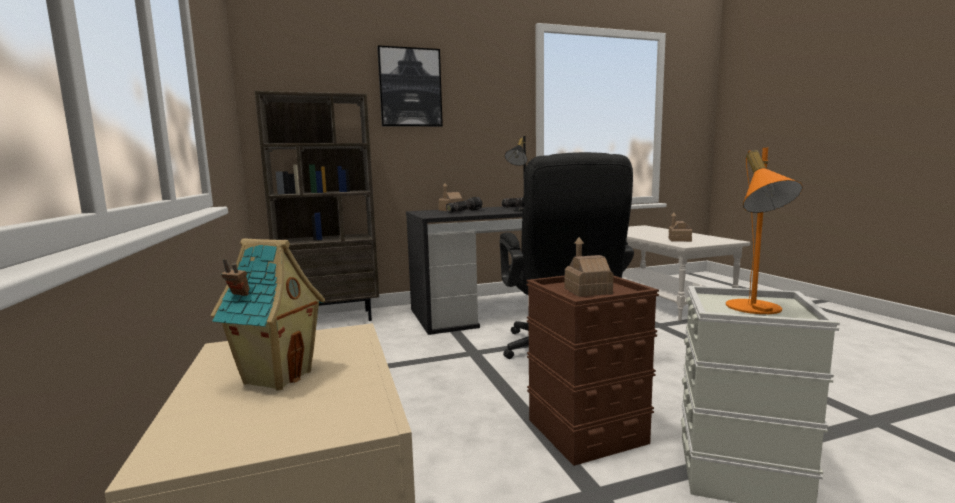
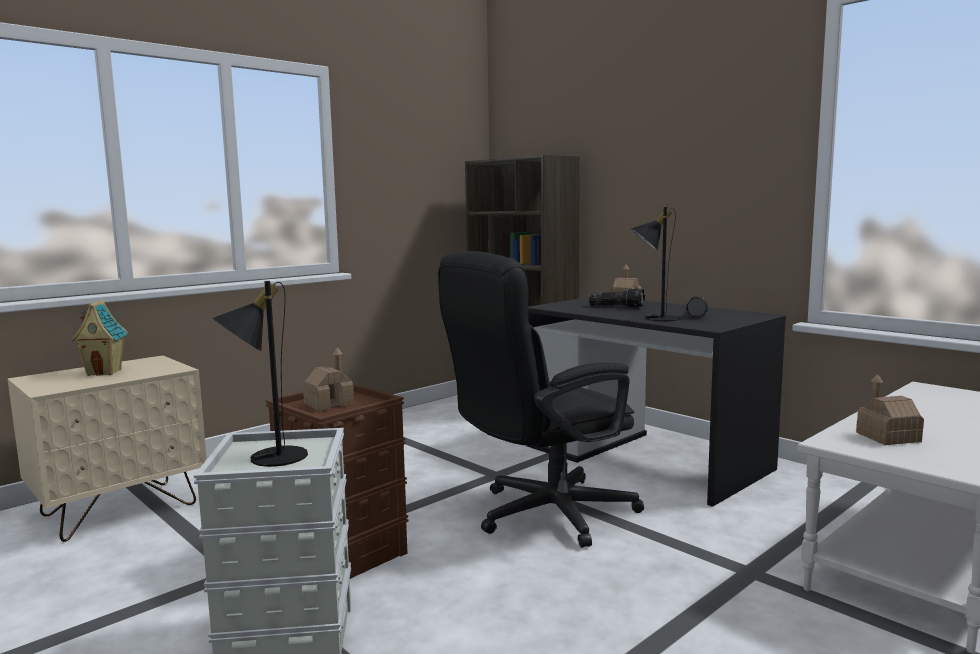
camera: 65 degrees right, 0 degrees up
picture [377,46,443,127] -> none
orange table lamp [726,148,803,314] -> black table lamp [213,281,308,467]

